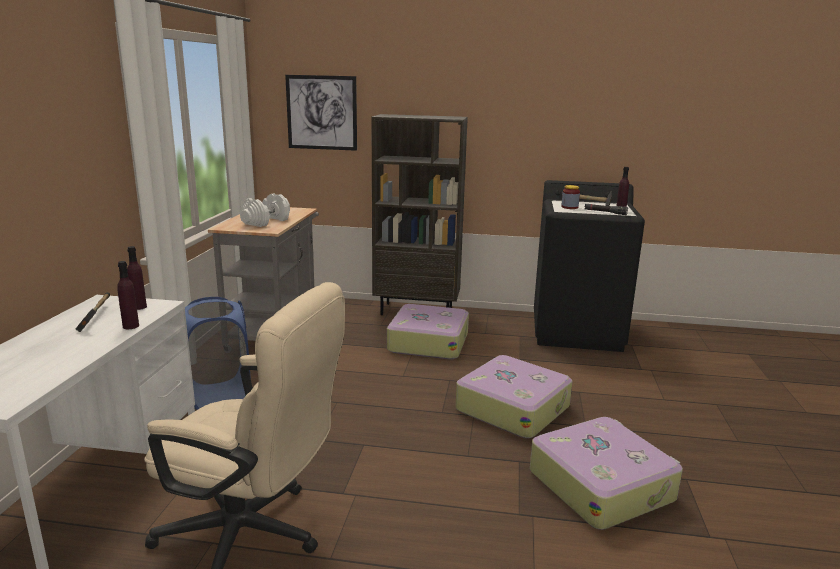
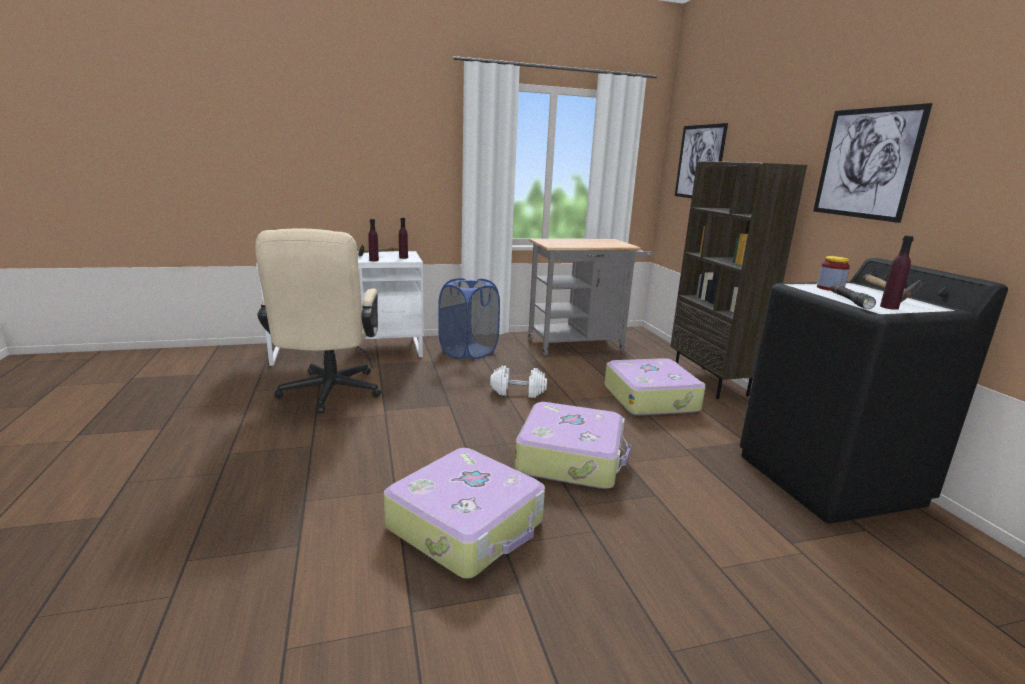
camera: 65 degrees right, 0 degrees up
white dumbbell [240,193,290,227] -> white dumbbell moved to [490,366,547,398]
none -> picture [813,103,933,223]

